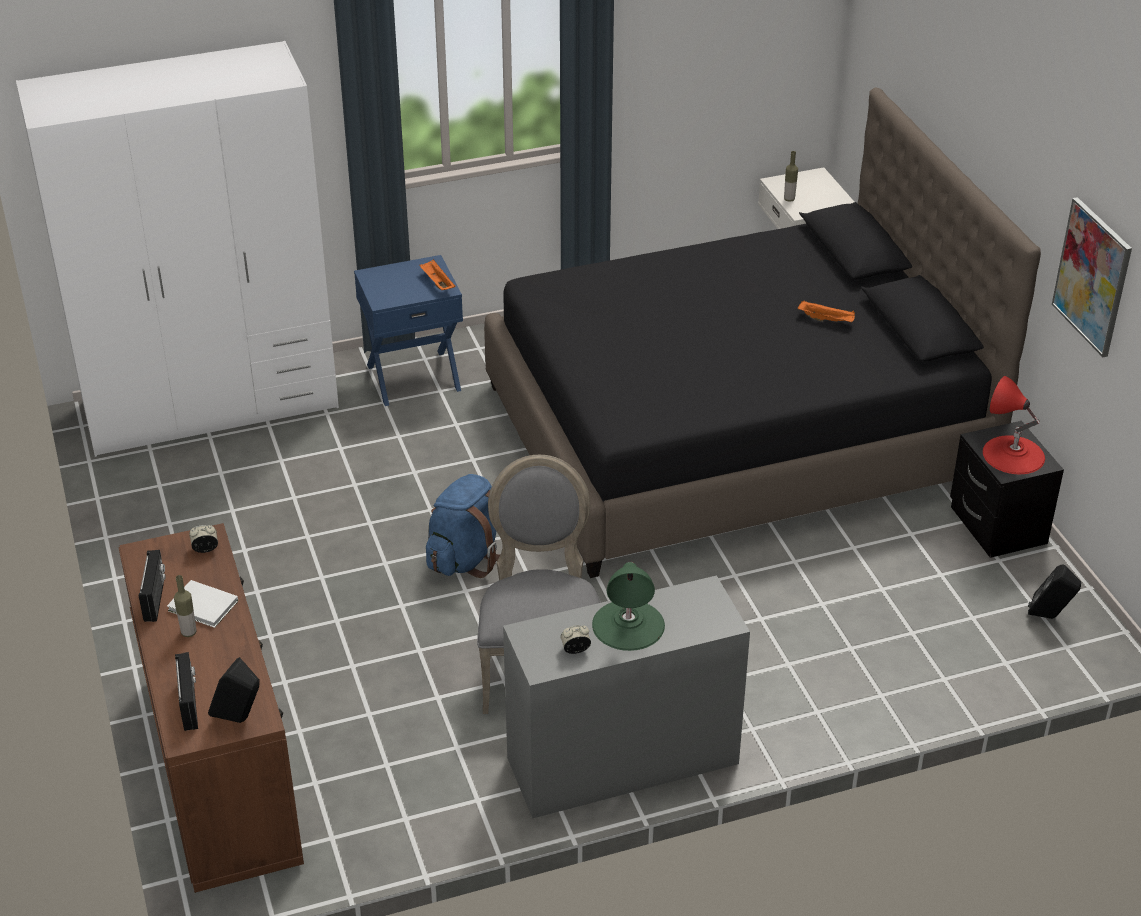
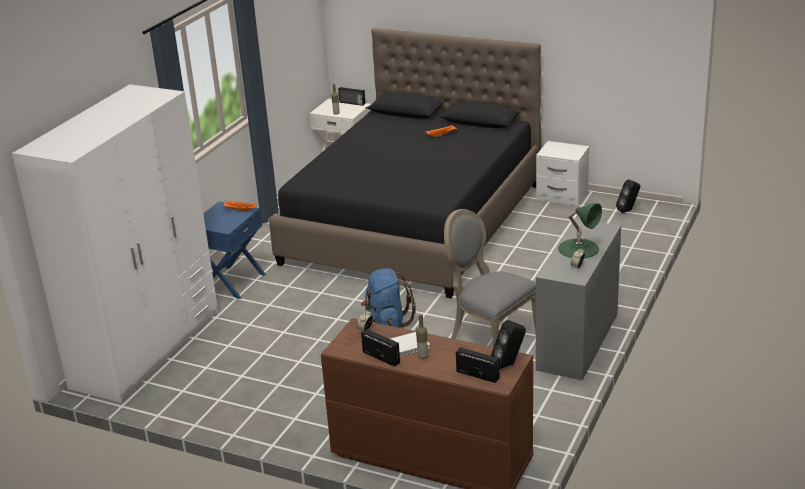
camera: 45 degrees left, 10 degrees down
black nightstand [950,421,1064,558] -> white nightstand [536,141,589,206]
red table lamp [983,376,1045,474] -> none
picture [1052,197,1132,357] -> none
none -> radio [338,87,365,106]

